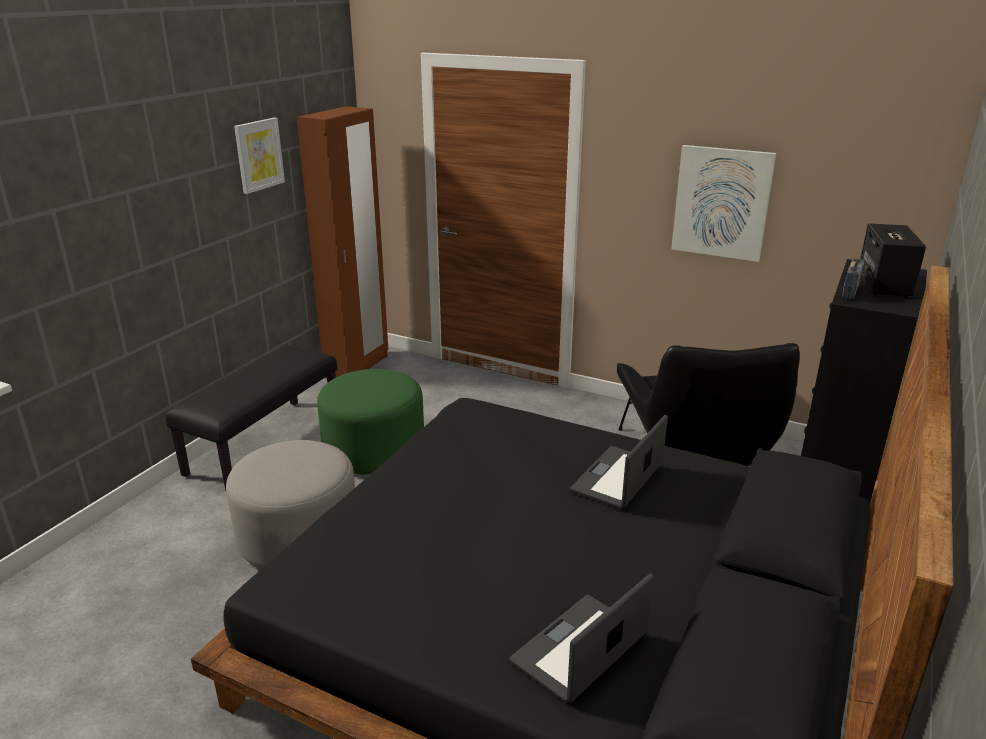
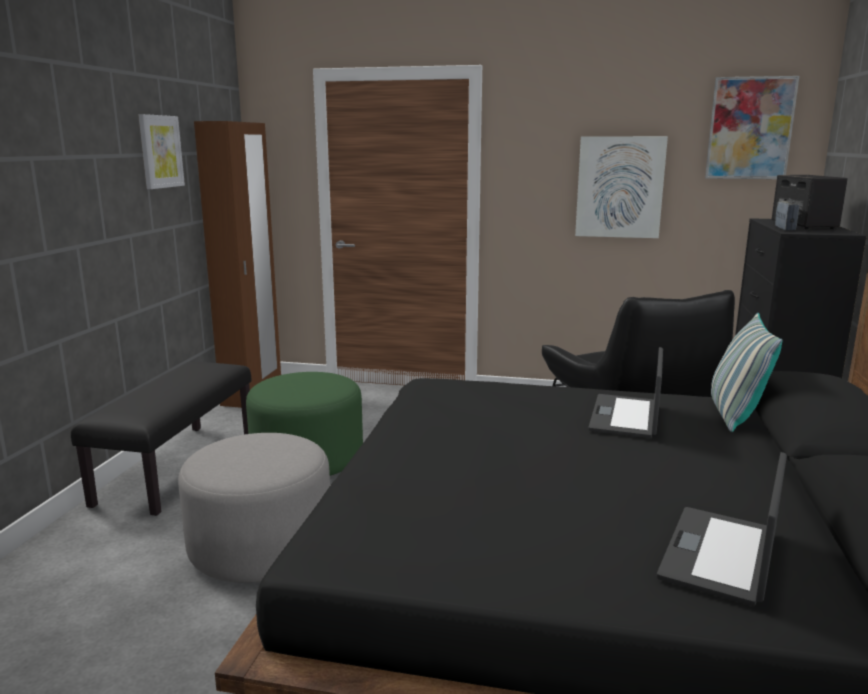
camera: 15 degrees left, 10 degrees down
none -> picture [705,76,799,179]
none -> pillow [711,313,783,432]

